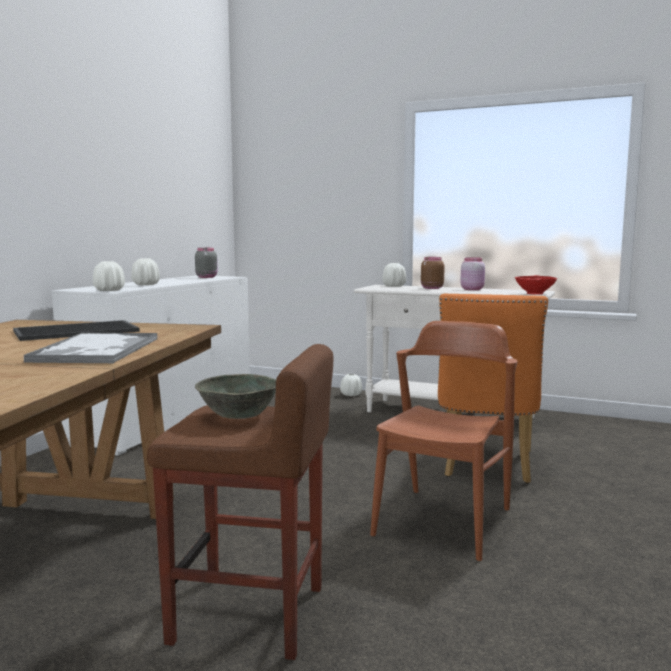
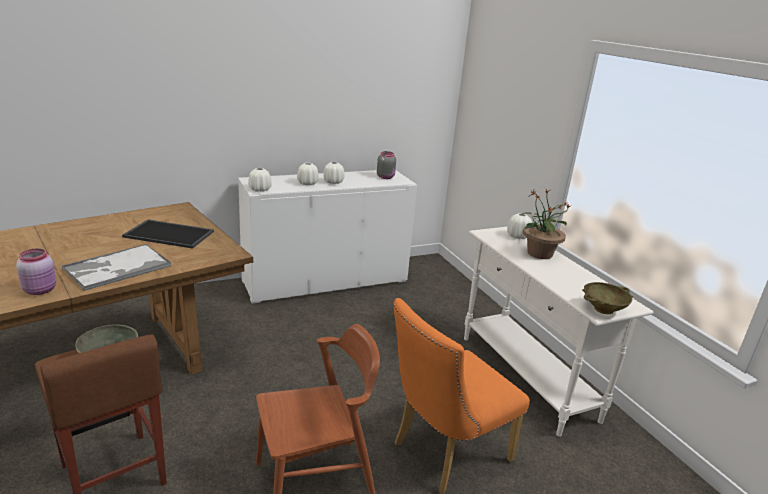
camera: 40 degrees right, 15 degrees up
white vase [340,374,362,396] -> white vase moved to [323,162,345,184]
brown jar [421,257,445,289] -> potted plant [521,188,572,259]
pink jar [460,257,485,290] -> pink jar moved to [16,249,56,295]
red bowl [515,275,557,295] -> beige bowl [582,282,633,314]

